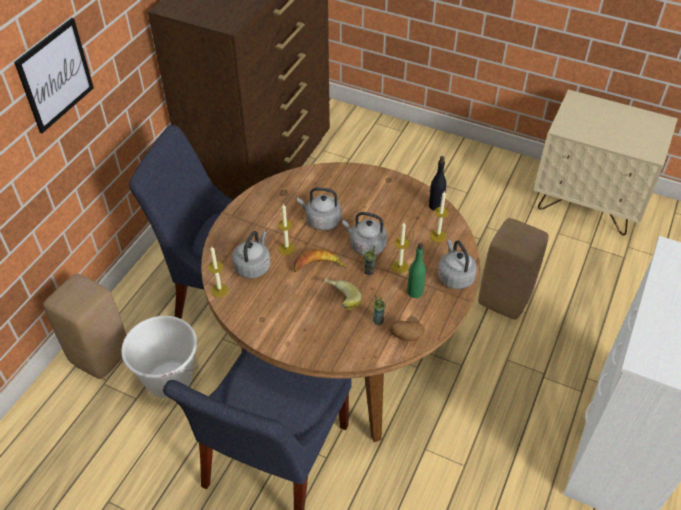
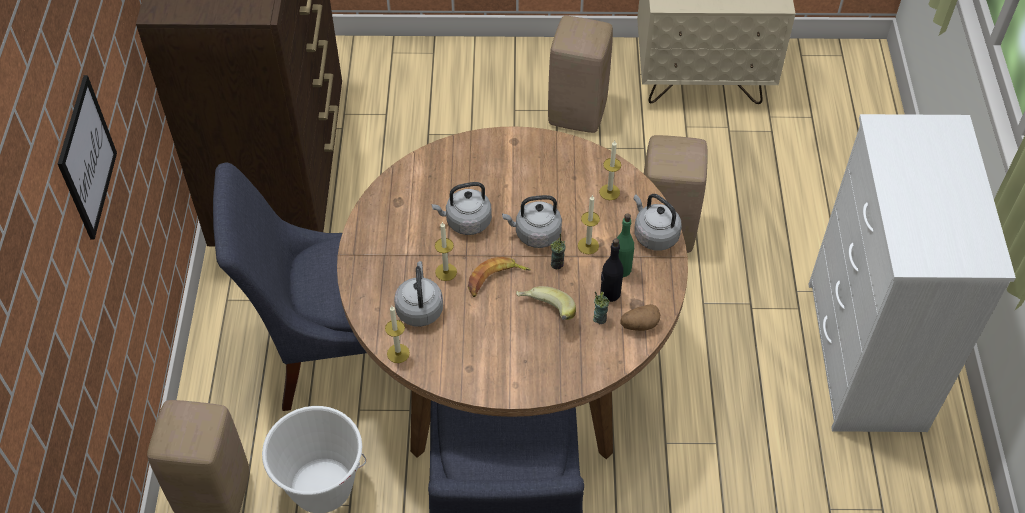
camera: 25 degrees left, 5 degrees up
black bottle [429,156,446,211] -> black bottle moved to [600,238,623,302]
none -> beige stool [548,16,613,133]

